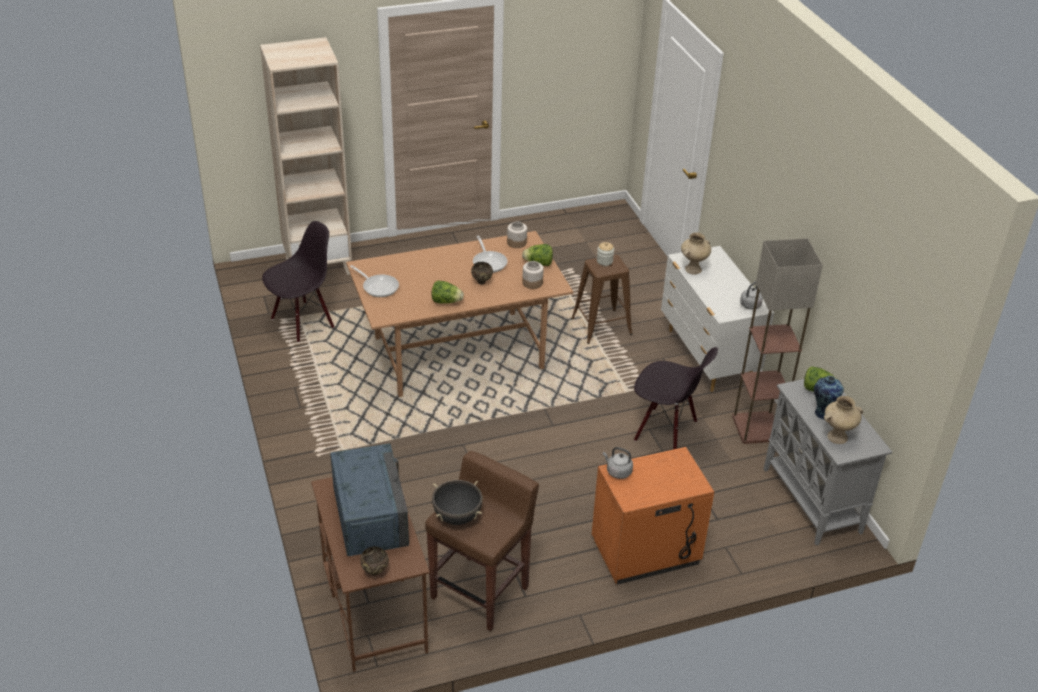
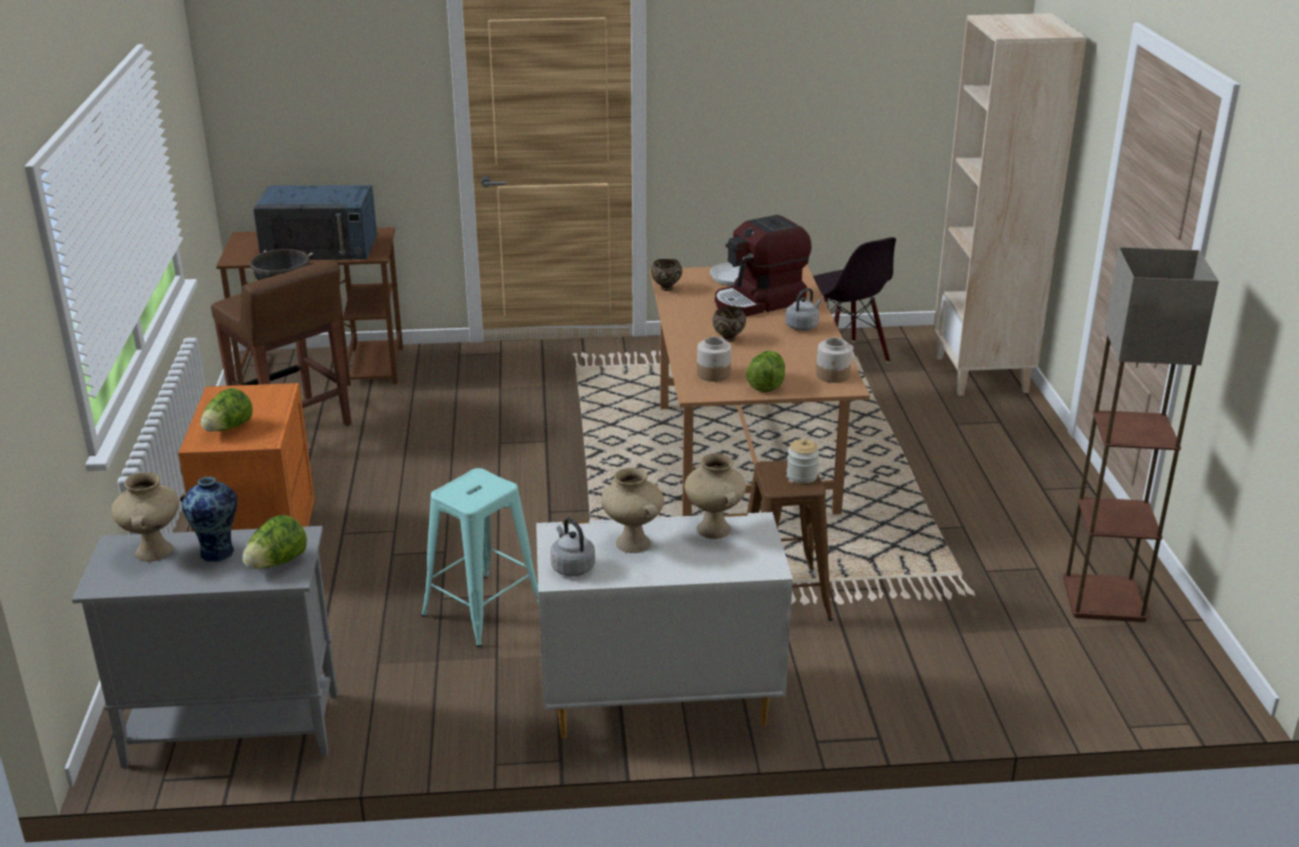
camera: 105 degrees right, 10 degrees down
brown bowl [360,546,389,576] -> brown bowl moved to [651,259,682,291]
lettuce [431,280,464,304] -> lettuce moved to [201,388,253,432]
frying pan [473,236,507,273] -> none
grey kettle [603,447,633,479] -> grey kettle moved to [785,288,821,331]
black chair [634,347,718,450] -> turquoise stool [421,468,539,647]
floor lamp [732,238,823,444] -> floor lamp moved to [1063,247,1219,622]
none -> beige vase [601,467,664,553]
none -> coffee machine [715,215,812,316]

